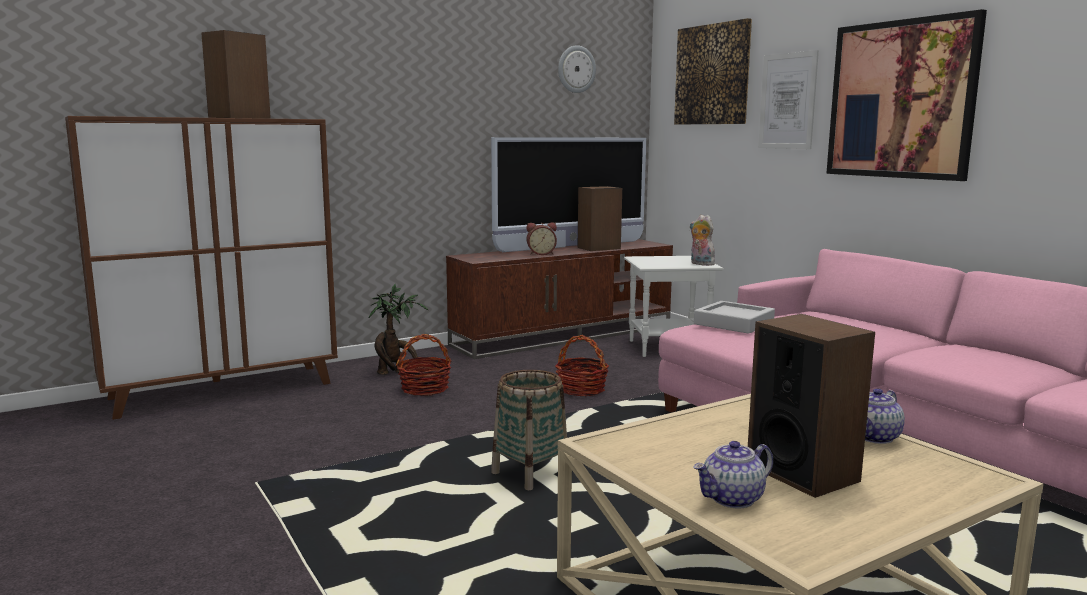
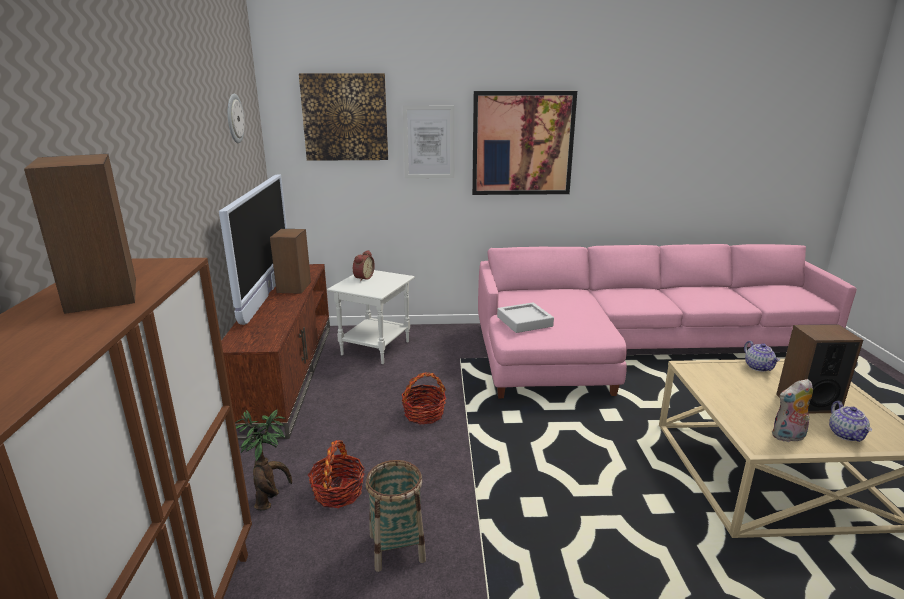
camera: 60 degrees left, 10 degrees up
basket [491,370,567,490] -> basket moved to [366,460,426,572]
alarm clock [527,223,557,255] -> alarm clock moved to [353,250,375,281]
plush toy [689,215,717,266] -> plush toy moved to [772,379,813,442]

